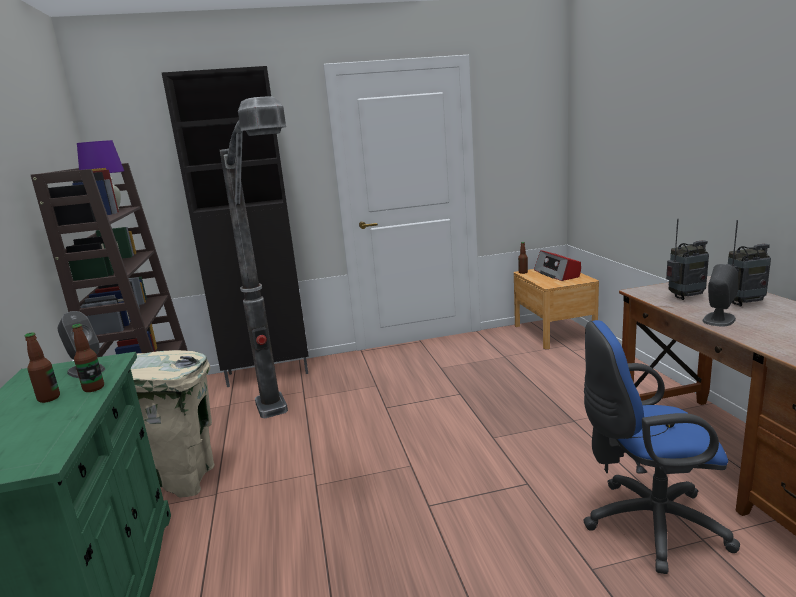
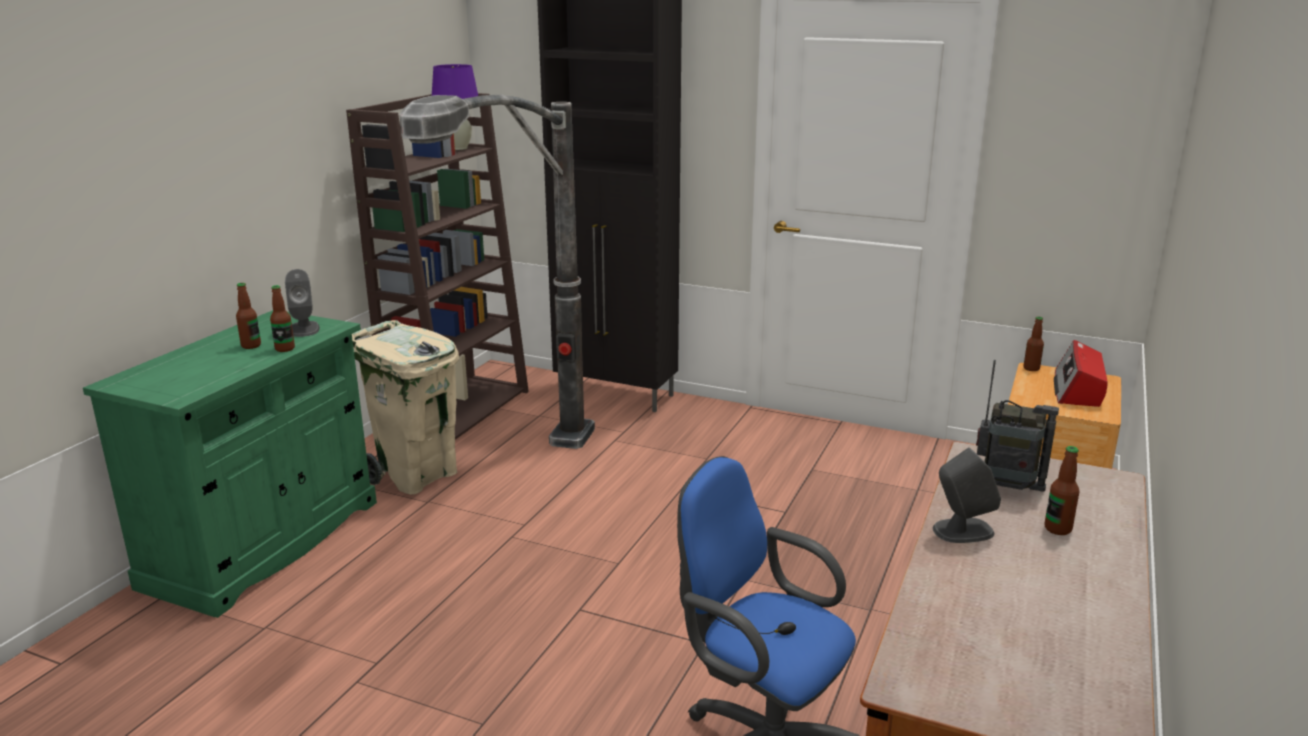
camera: 35 degrees right, 5 degrees up
radio [727,220,771,307] -> bottle [1045,446,1080,535]

